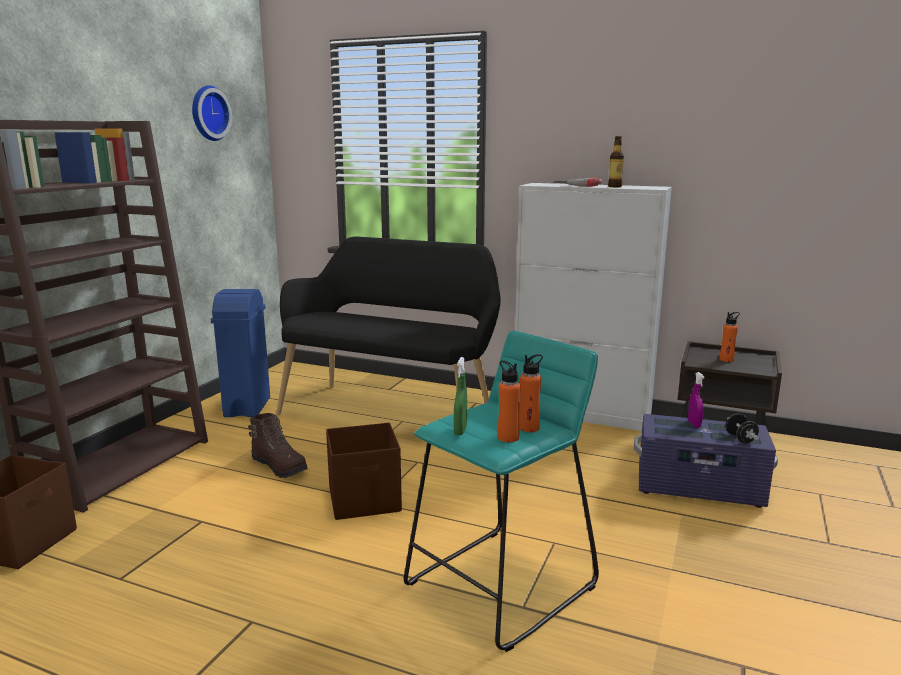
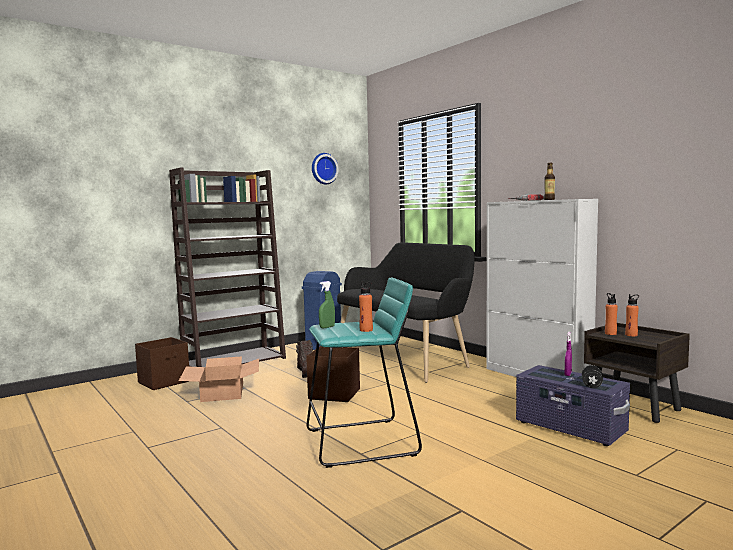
camera: 30 degrees right, 10 degrees down
orange bottle [498,360,521,442] -> orange bottle moved to [605,293,618,335]
none -> cardboard box [179,356,259,402]

